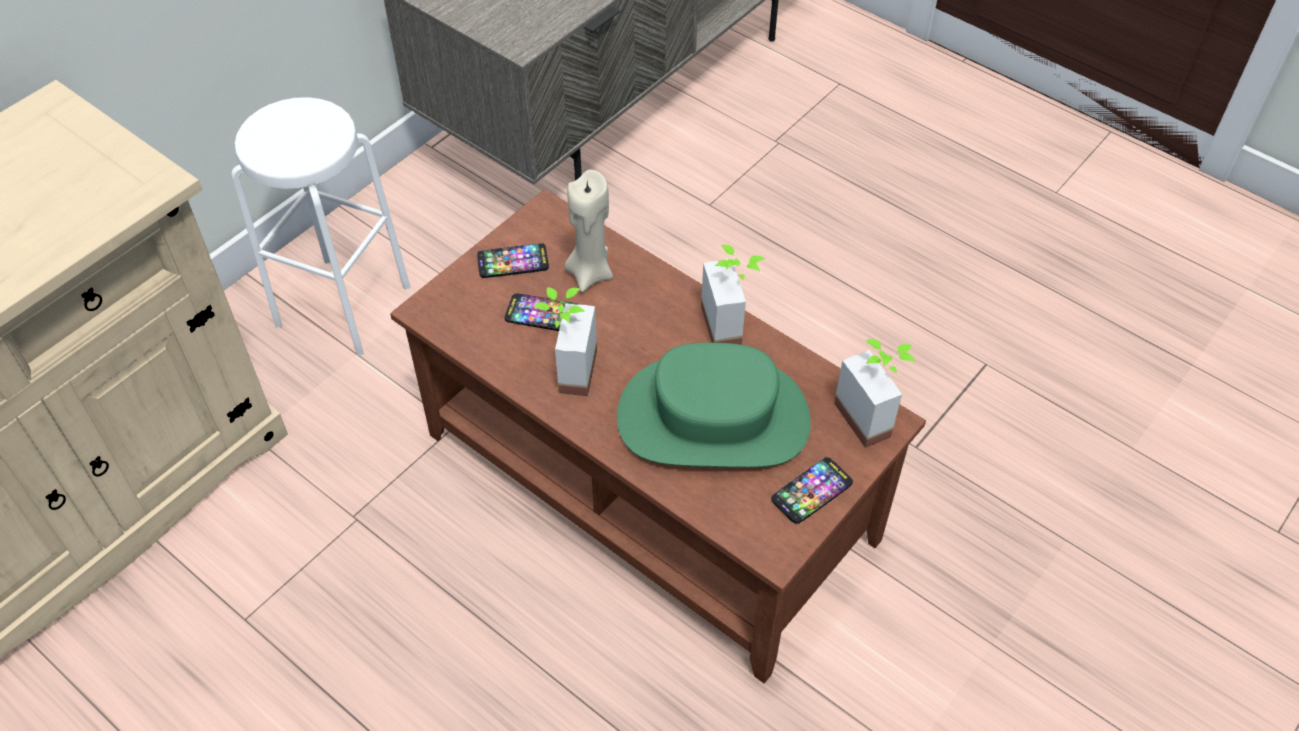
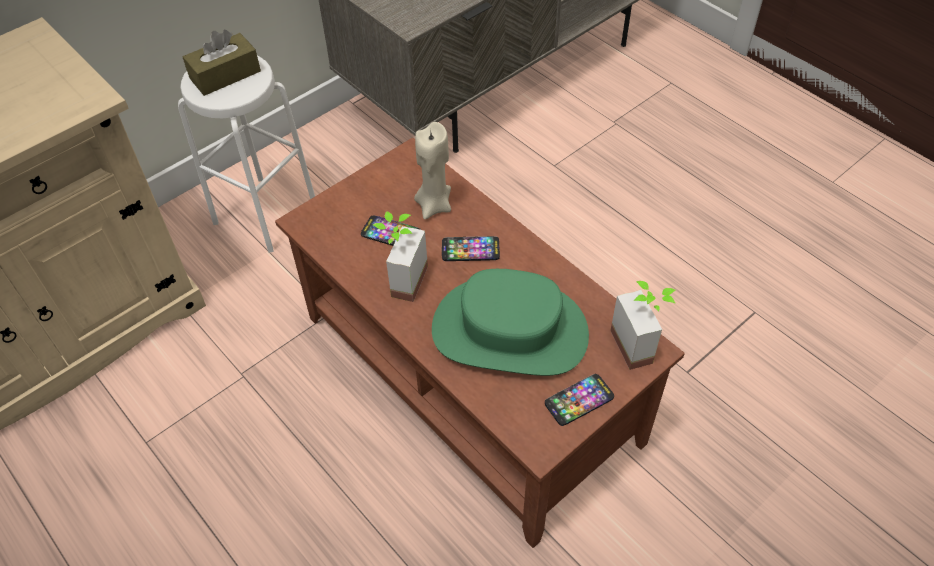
camera: 10 degrees right, 0 degrees up
phone [477,243,549,278] -> phone moved to [442,236,500,261]
potted plant [701,245,765,345] -> none
none -> brown tissue box [183,30,261,96]

